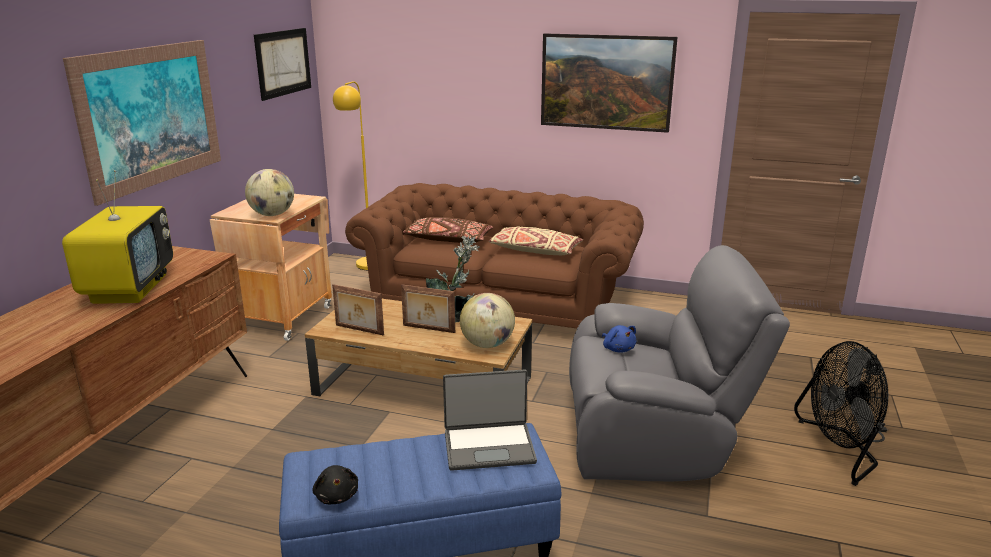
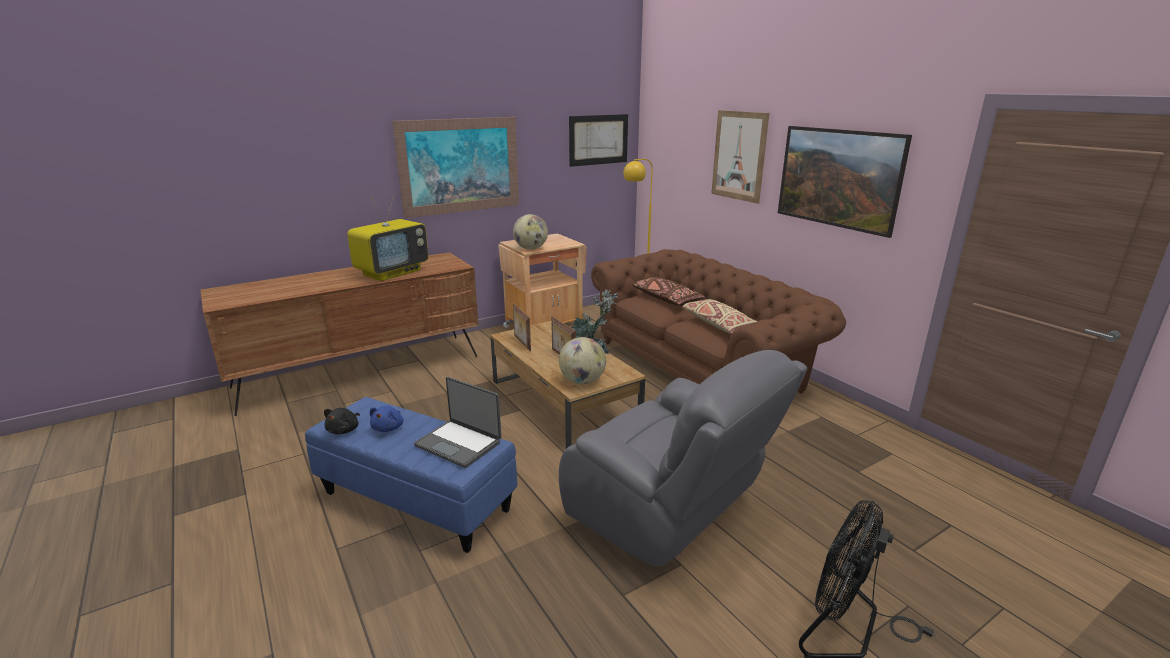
camera: 40 degrees right, 0 degrees up
blue plush toy [602,325,637,352] -> blue plush toy moved to [370,406,404,432]
none -> picture [711,110,769,204]

